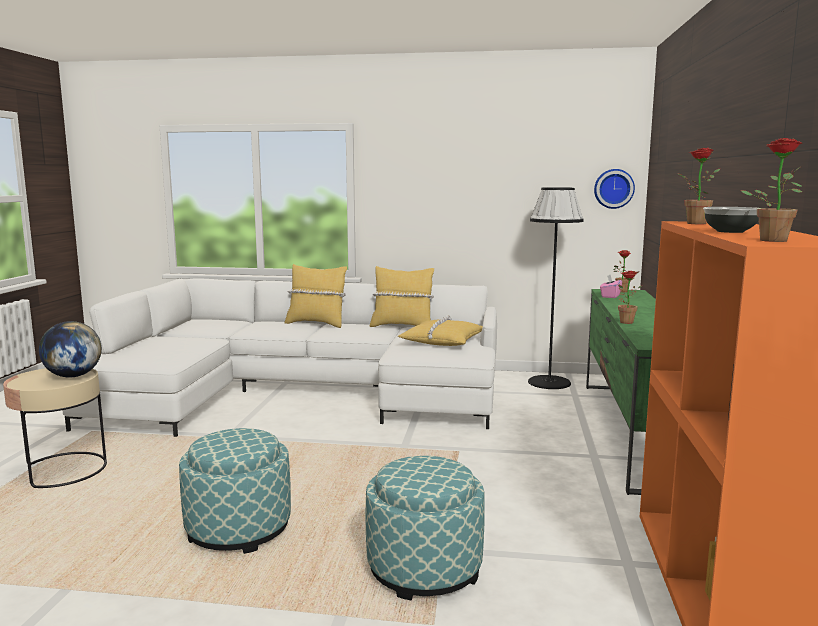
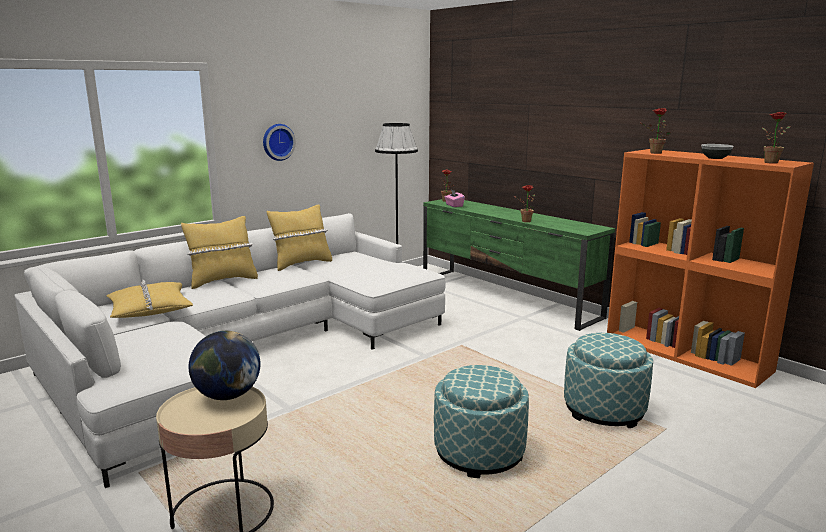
camera: 50 degrees left, 5 degrees up
yellow pillow [398,315,483,346] -> yellow pillow moved to [107,280,193,318]
wall clock [594,169,635,209] -> wall clock moved to [263,124,296,161]

